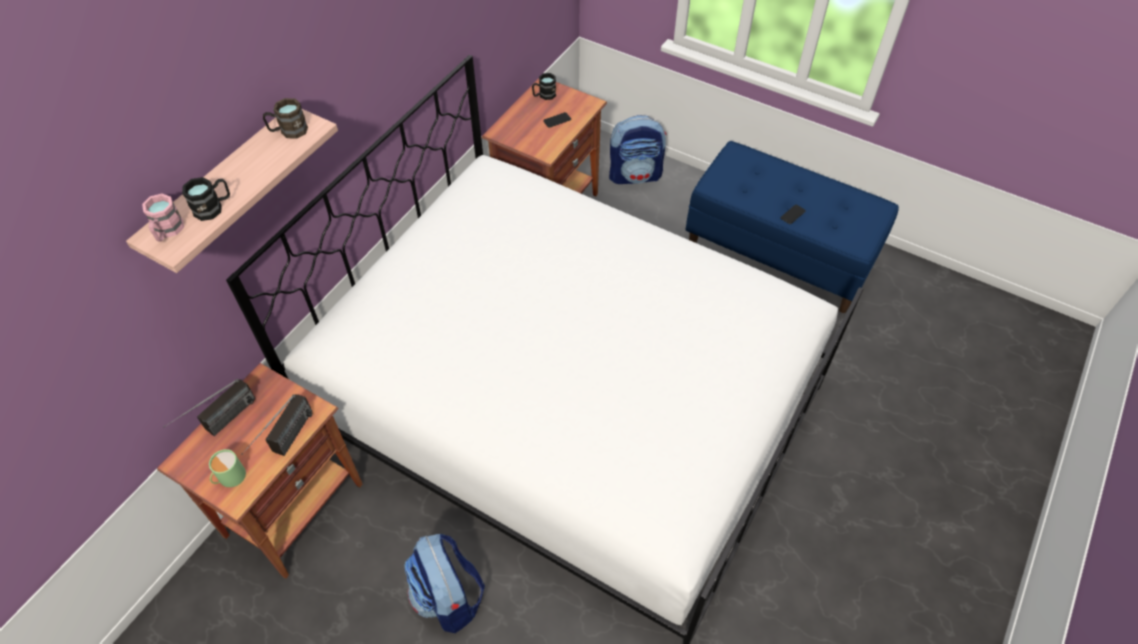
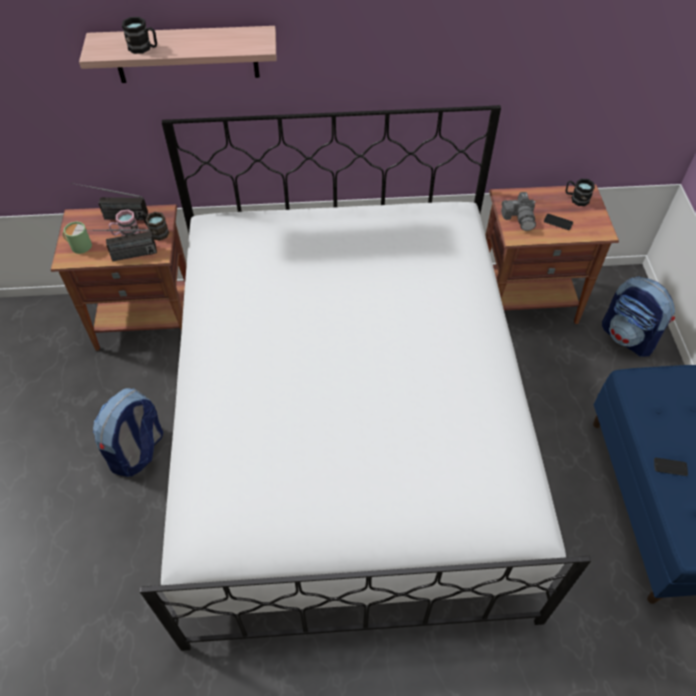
camera: 55 degrees right, 0 degrees up
pink mug [142,194,184,242] -> pink mug moved to [109,209,139,236]
brown mug [263,98,308,139] -> brown mug moved to [142,212,169,241]
none -> camera [501,192,536,231]

